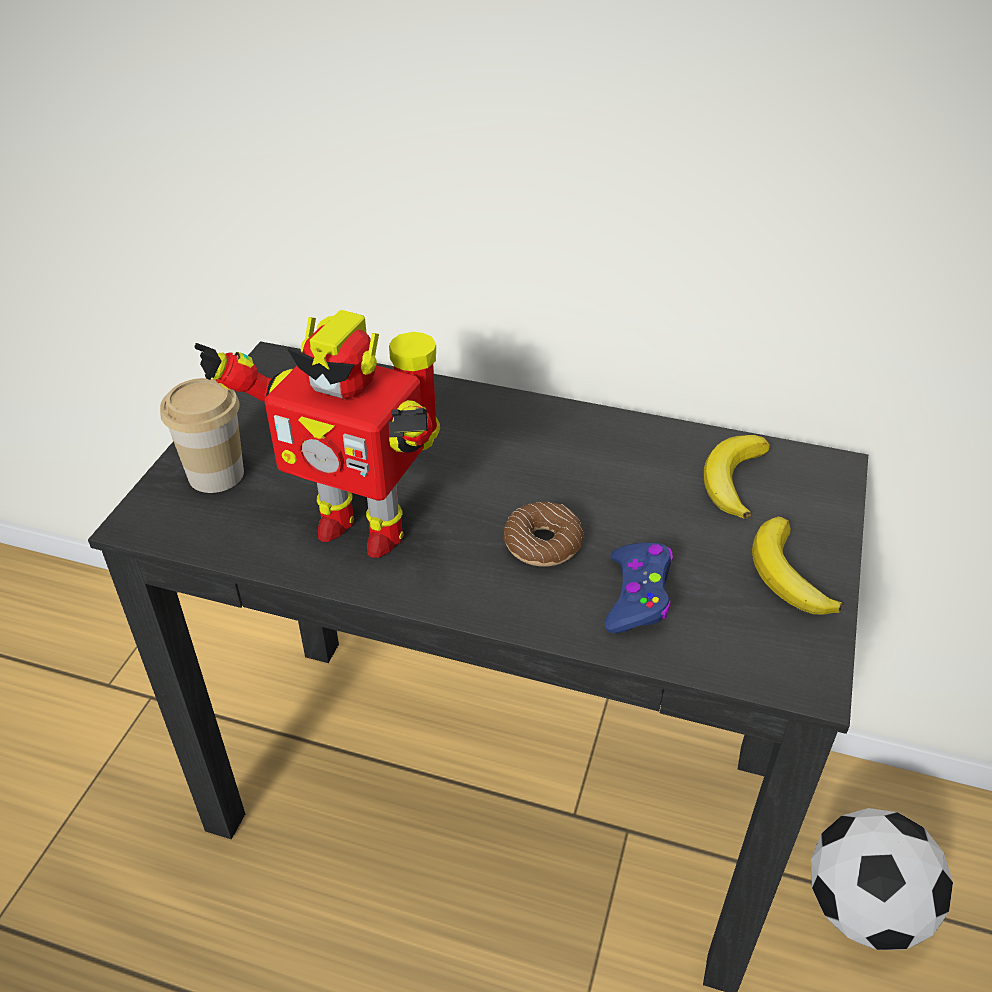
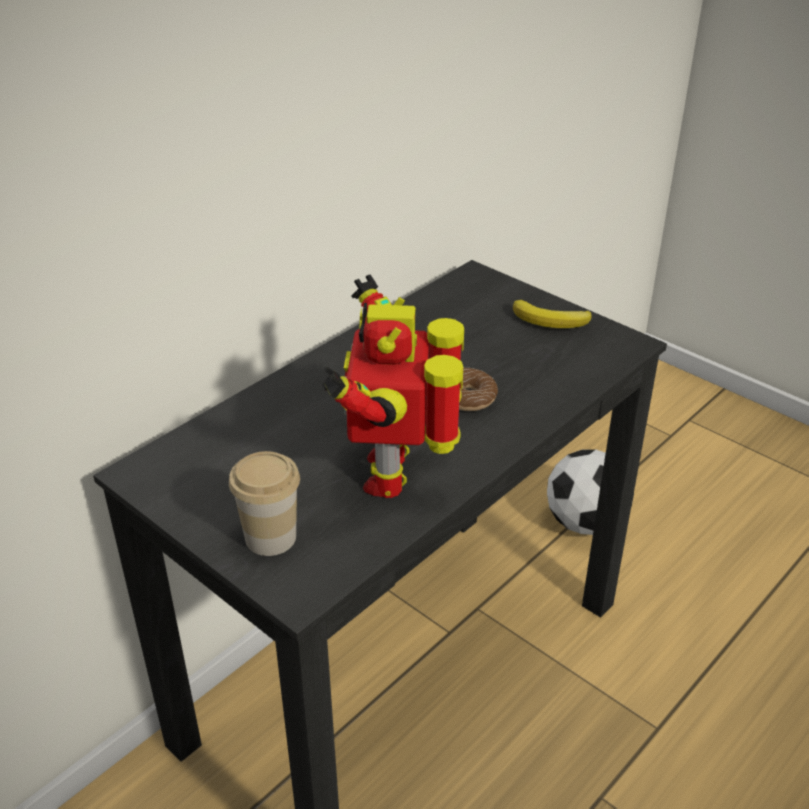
camera: 65 degrees left, 5 degrees down
toy robot [194,310,440,558] -> toy robot turned 135 degrees clockwise [322,274,464,498]
blue game controller [605,542,673,633] -> none
banana [704,435,770,519] -> none

